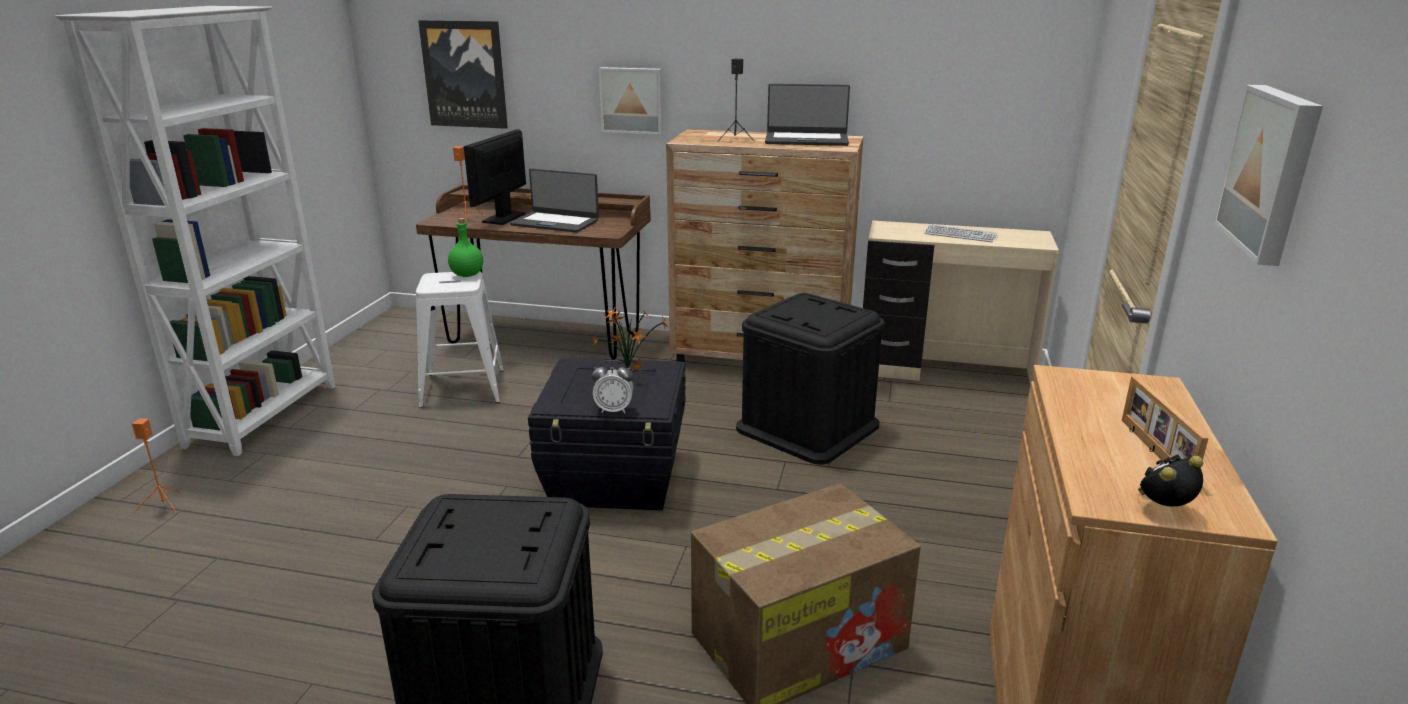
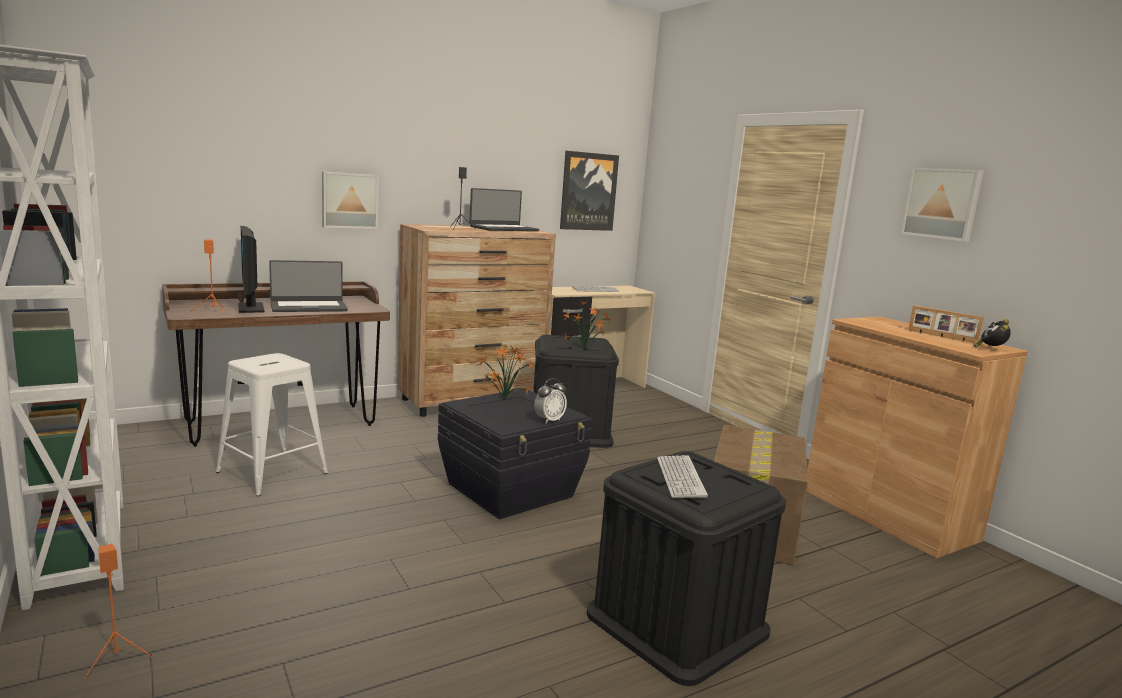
camera: 45 degrees left, 10 degrees down
picture [418,20,508,129] -> picture moved to [560,151,619,231]
green bottle [448,218,483,277] -> none
none -> potted plant [563,300,611,348]
none -> keyboard [657,455,708,498]

